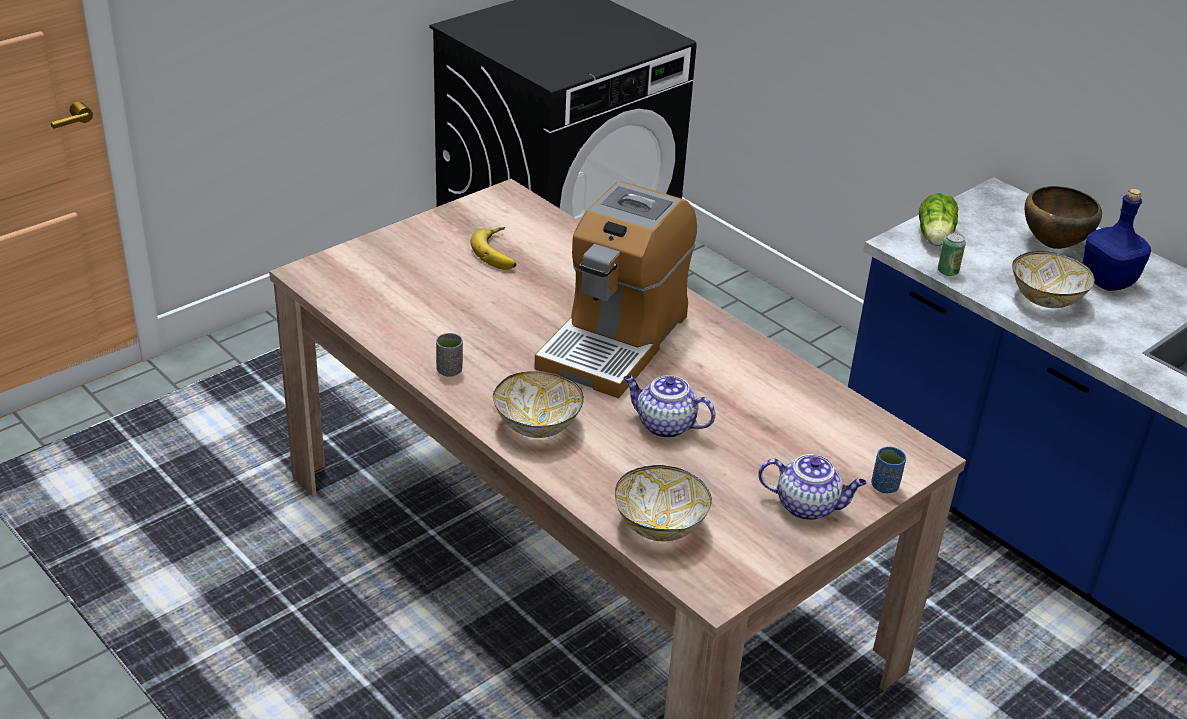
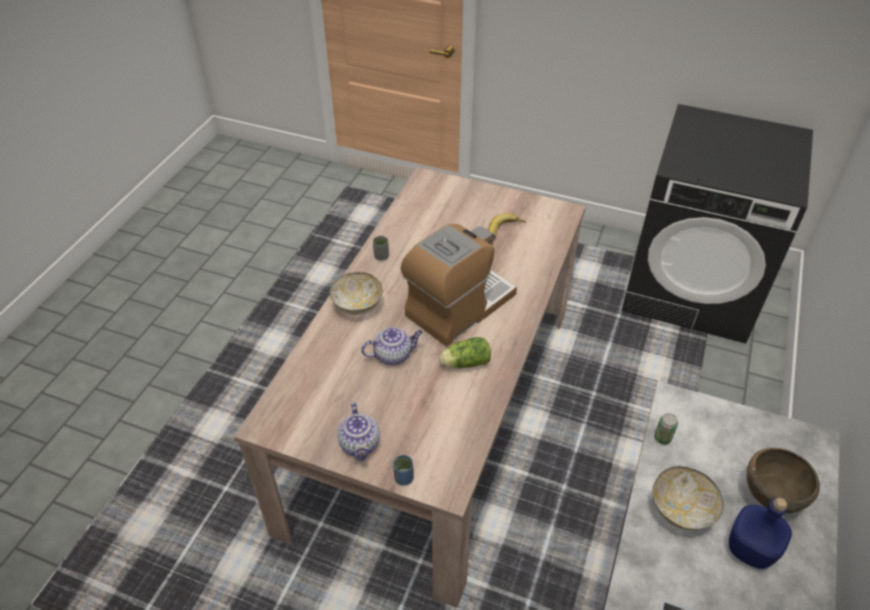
camera: 65 degrees right, 10 degrees up
coffee machine [534,182,697,398] -> coffee machine turned 135 degrees clockwise [401,224,517,346]
bowl [615,465,712,541] -> none
teapot [624,375,716,438] -> teapot turned 75 degrees clockwise [361,327,423,366]
lettuce [919,193,958,246] -> lettuce moved to [439,337,491,368]

